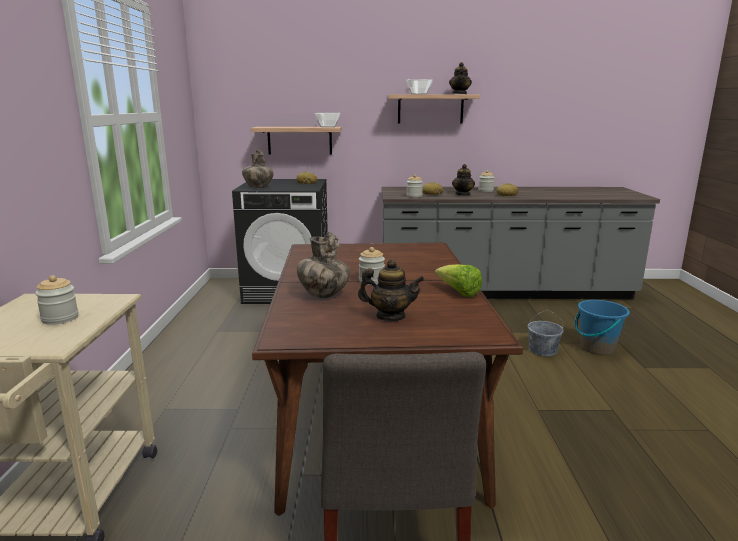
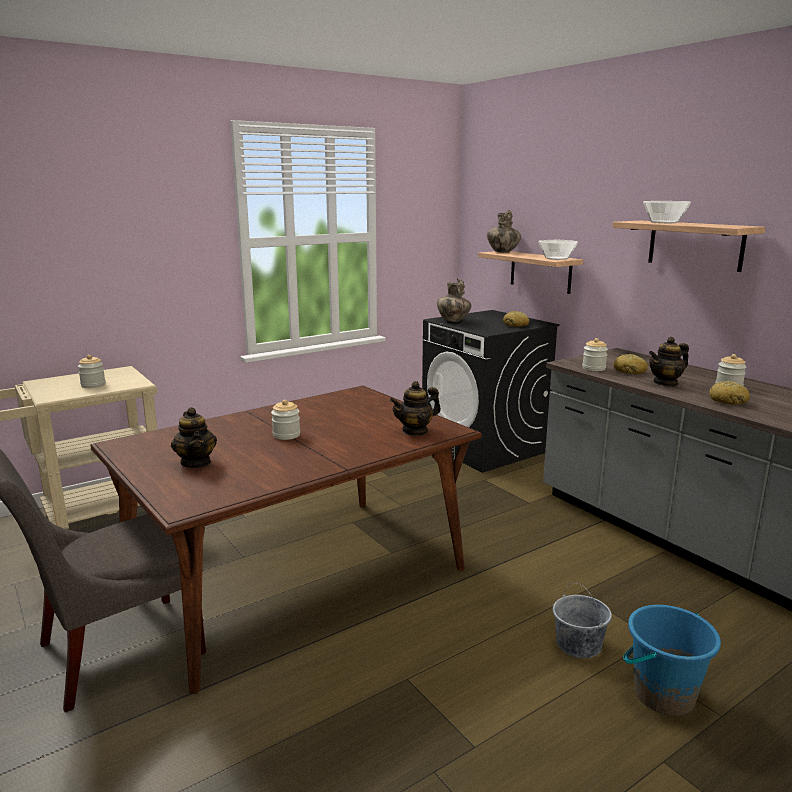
camera: 55 degrees right, 0 degrees up
vase [297,232,350,298] -> vase moved to [487,210,521,253]
lettuce [435,264,482,297] -> none
teapot [449,62,472,94] -> teapot moved to [390,381,441,436]

